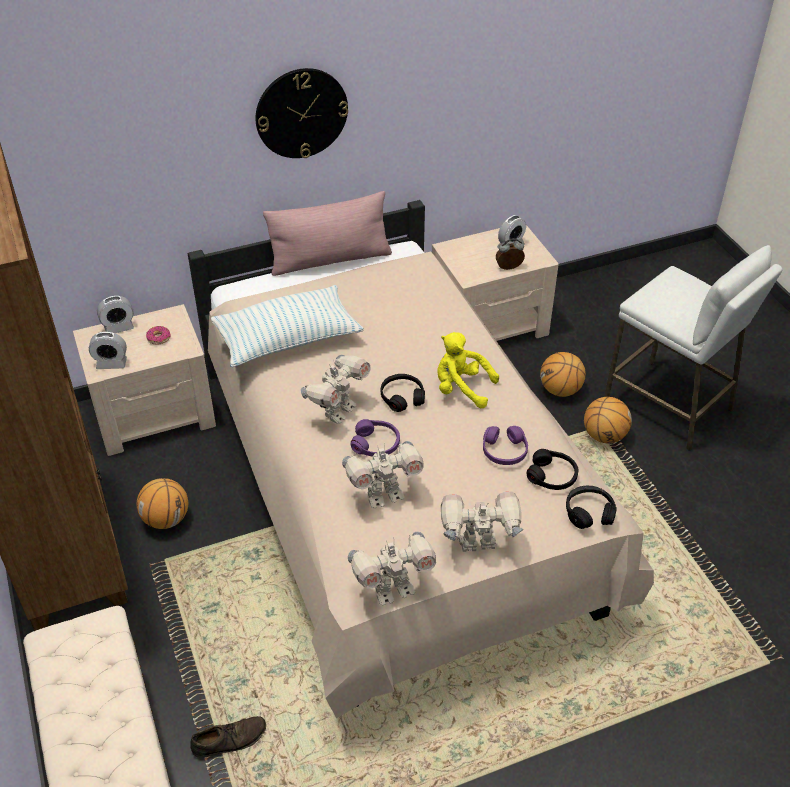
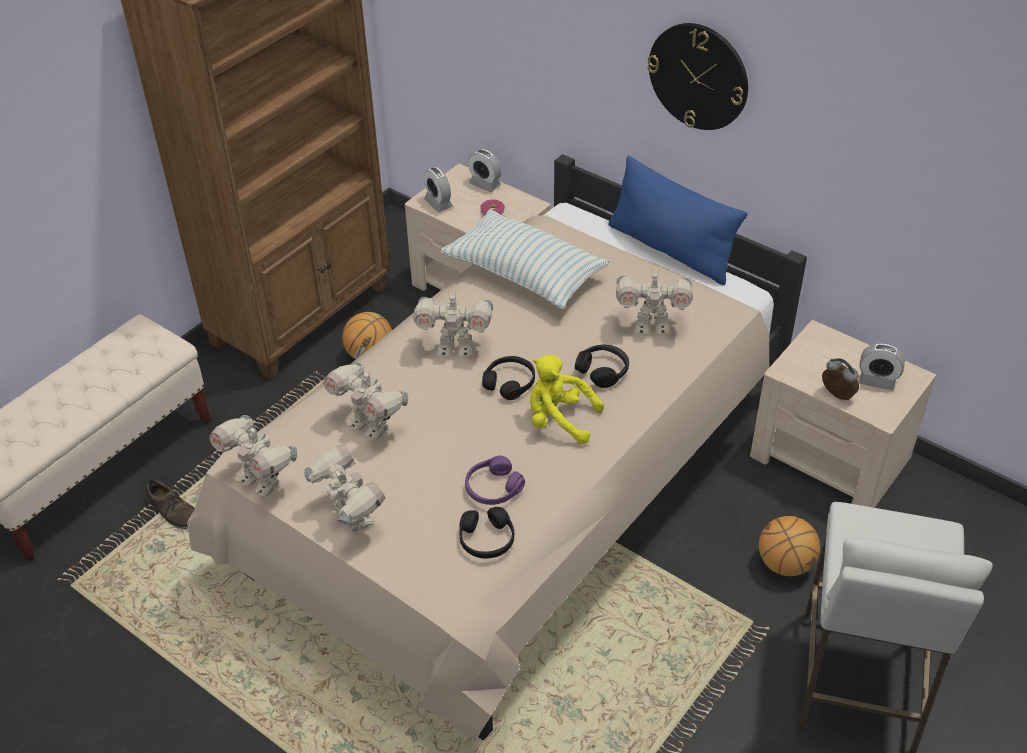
camera: 60 degrees right, 0 degrees up
pink pillow [263,191,392,276] -> blue pillow [608,156,748,285]
purple headphones [351,419,400,457] -> none
yellow plush toy [437,332,499,408] -> yellow plush toy turned 60 degrees counterclockwise [530,355,604,444]
black headphones [566,486,616,529] -> black headphones moved to [575,345,629,388]
basketball [584,397,632,443] -> none
none -> toy robot [616,269,693,335]

